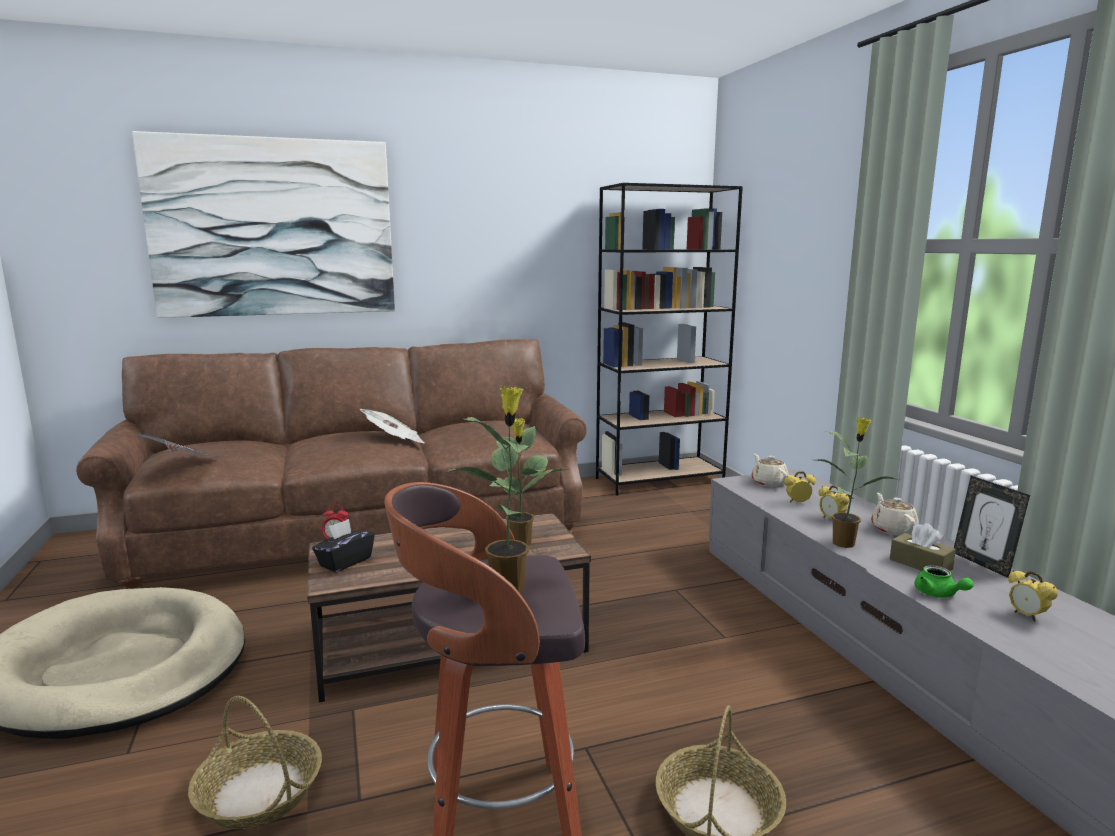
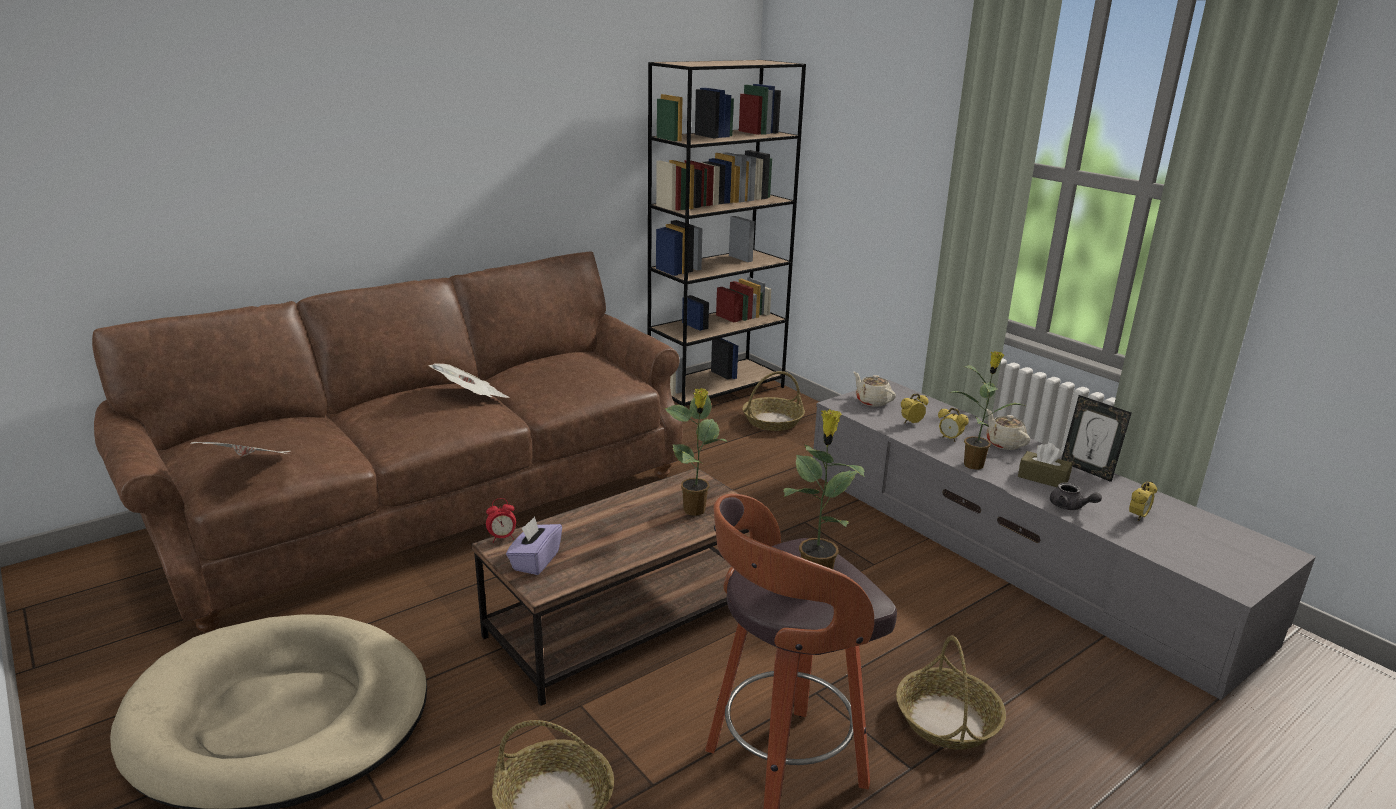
camera: 20 degrees left, 10 degrees up
picture [132,131,395,318] -> none
black tissue box [312,519,375,572] -> purple tissue box [506,516,562,575]
green teapot [914,565,974,598] -> grey teapot [1050,482,1102,510]
alarm clock [1008,570,1058,622] -> alarm clock turned 90 degrees counterclockwise [1129,481,1157,521]
none -> basket [742,371,805,431]

